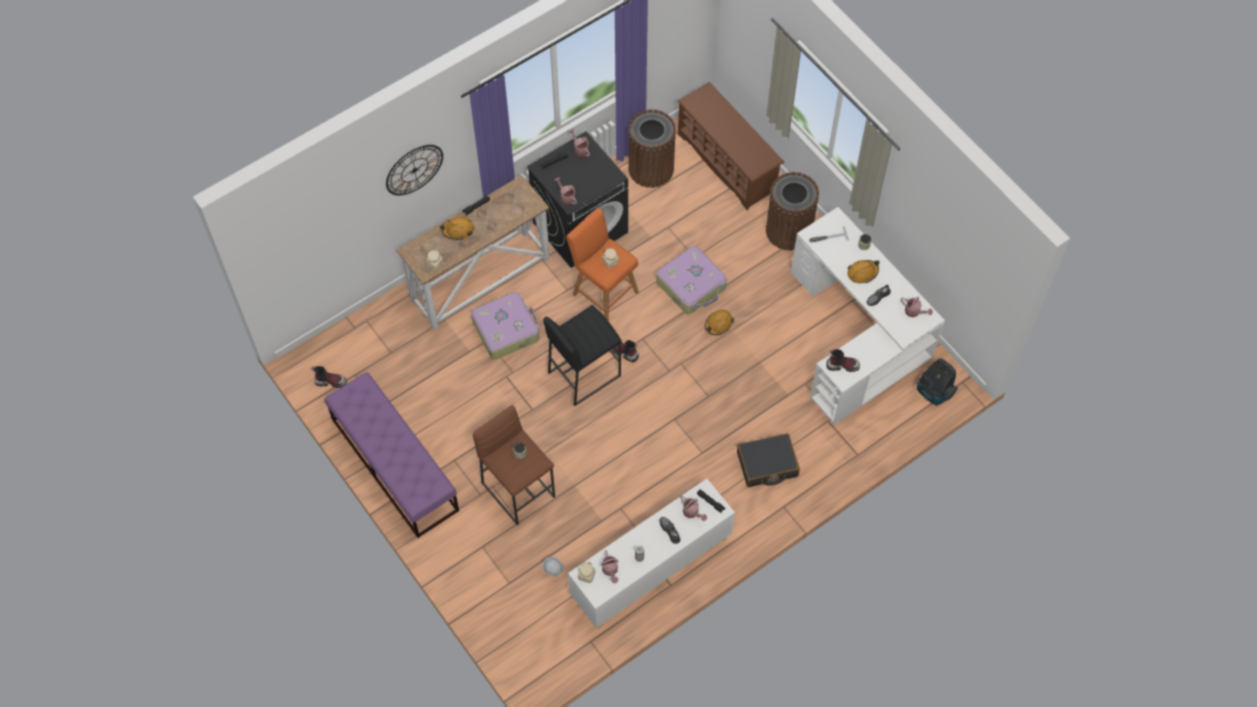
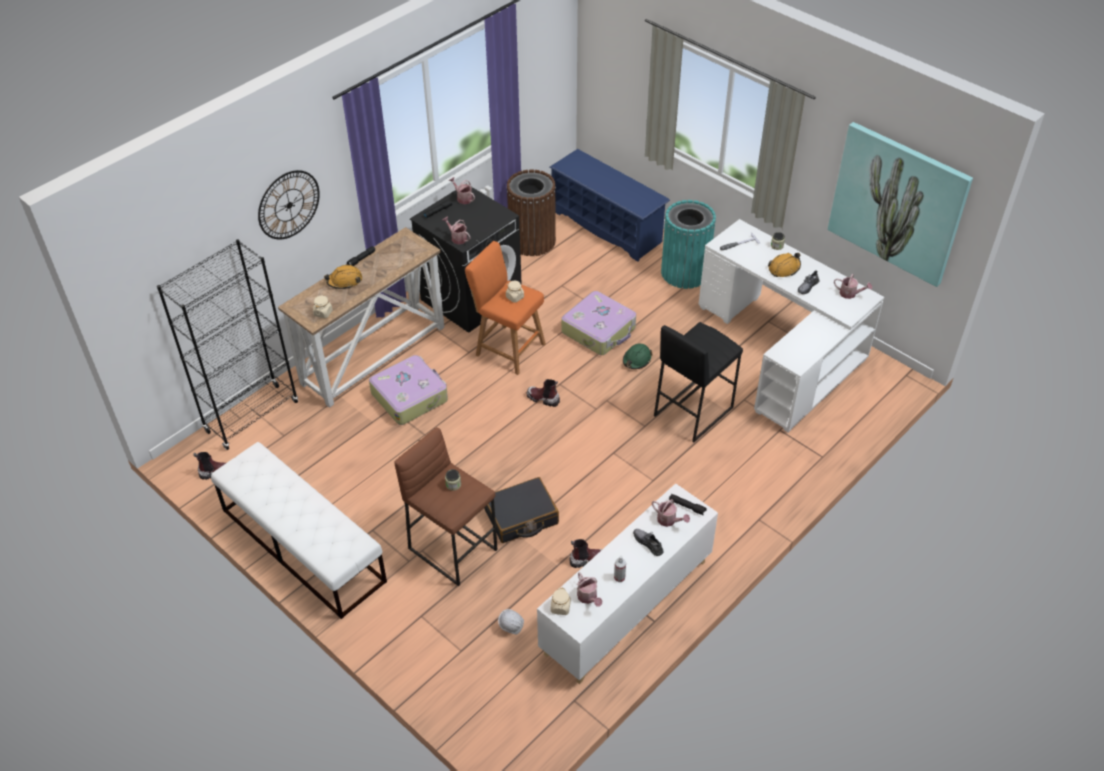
camera: 10 degrees left, 15 degrees down
purple bench [325,372,459,538] -> white bench [211,442,387,619]
black stool [543,305,622,406] -> black stool moved to [654,322,743,442]
brown shoe rack [677,82,784,210] -> blue shoe rack [550,149,670,262]
orange hard hat [705,310,734,335] -> green hard hat [623,343,652,369]
black suitcase [737,433,800,487] -> black suitcase moved to [484,477,559,543]
brown trash can [766,172,819,251] -> turquoise trash can [661,200,716,289]
boot [826,349,860,372] -> boot moved to [569,539,602,568]
vacuum cleaner [917,358,958,406] -> none
none -> black bookcase [157,239,298,450]
none -> picture [828,122,973,287]

